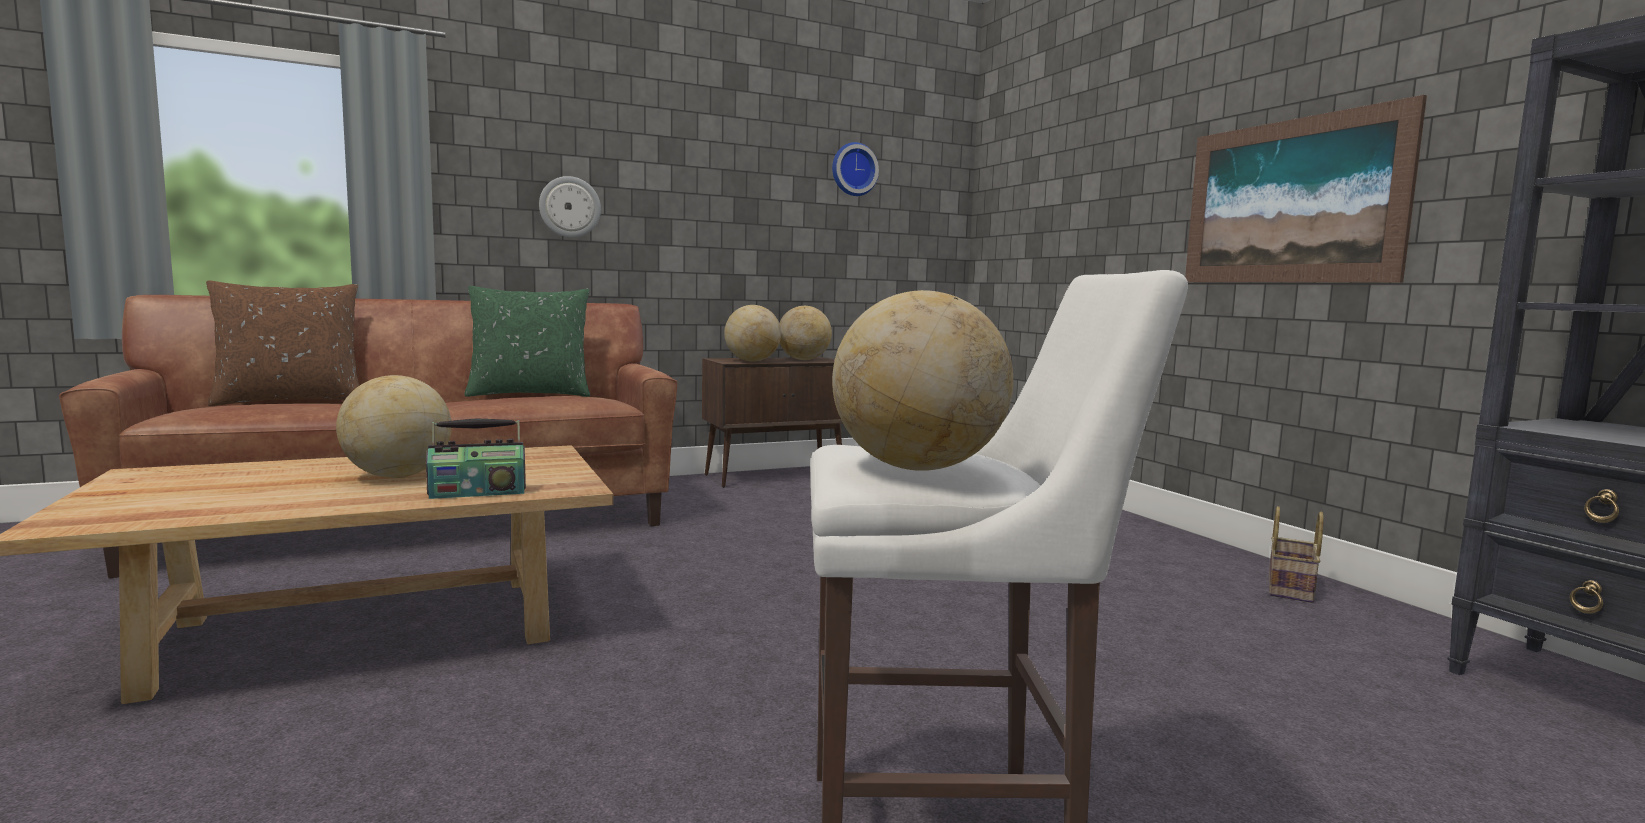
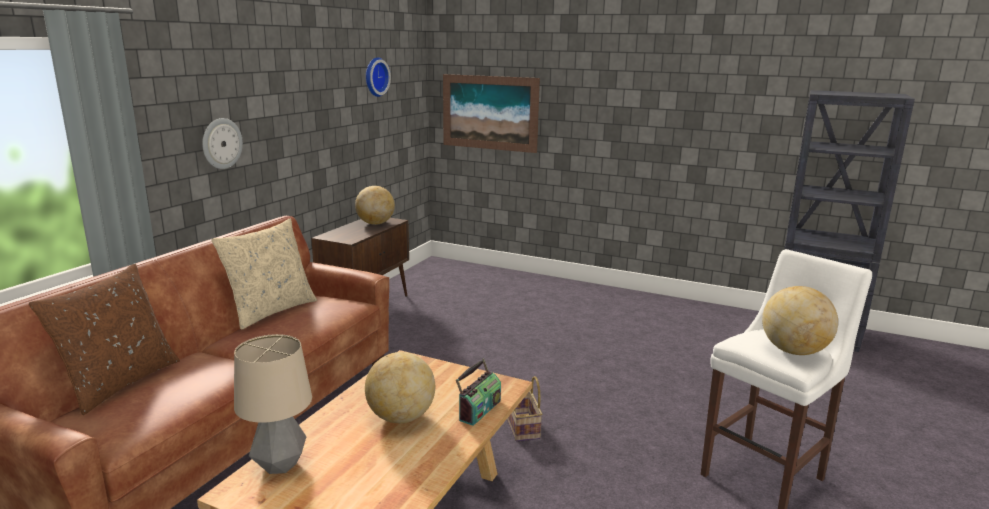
camera: 40 degrees left, 10 degrees up
green pillow [464,286,590,397] -> beige pillow [211,219,317,330]
globe [724,305,781,362] -> none
picture [1185,95,1427,283] -> picture moved to [443,74,540,153]
basket [1269,506,1324,603] -> basket moved to [507,376,542,442]
none -> table lamp [234,334,312,474]

